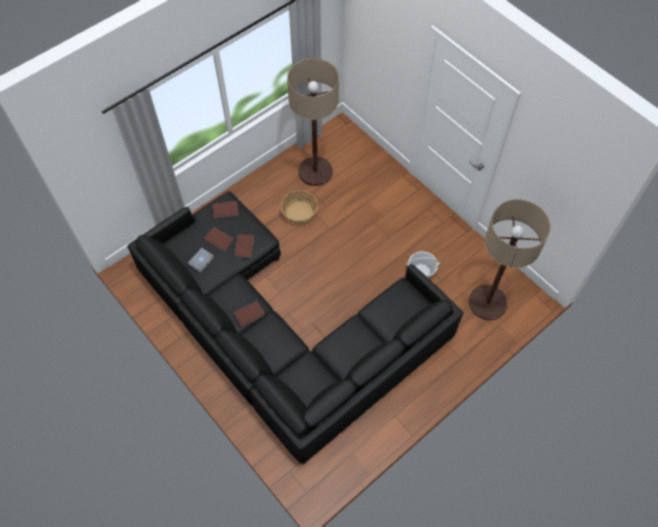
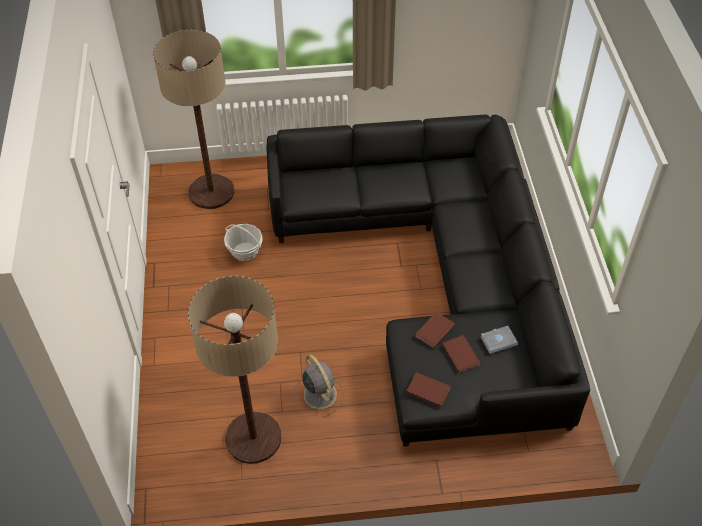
camera: 145 degrees left, 10 degrees down
brown book [234,301,265,327] -> none
basket [281,190,318,224] -> grey fan [294,355,344,418]

